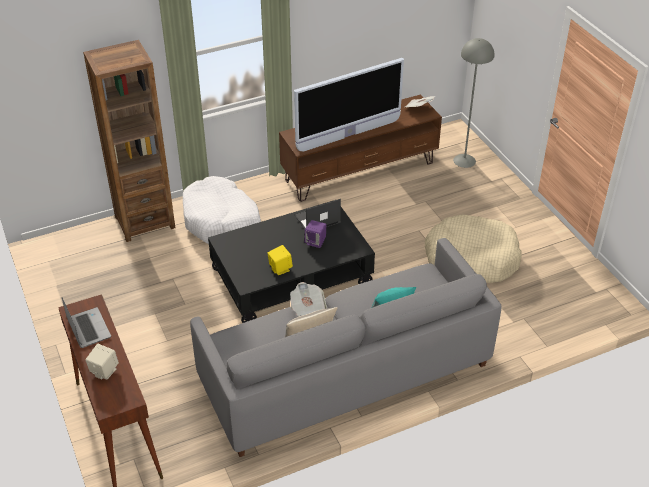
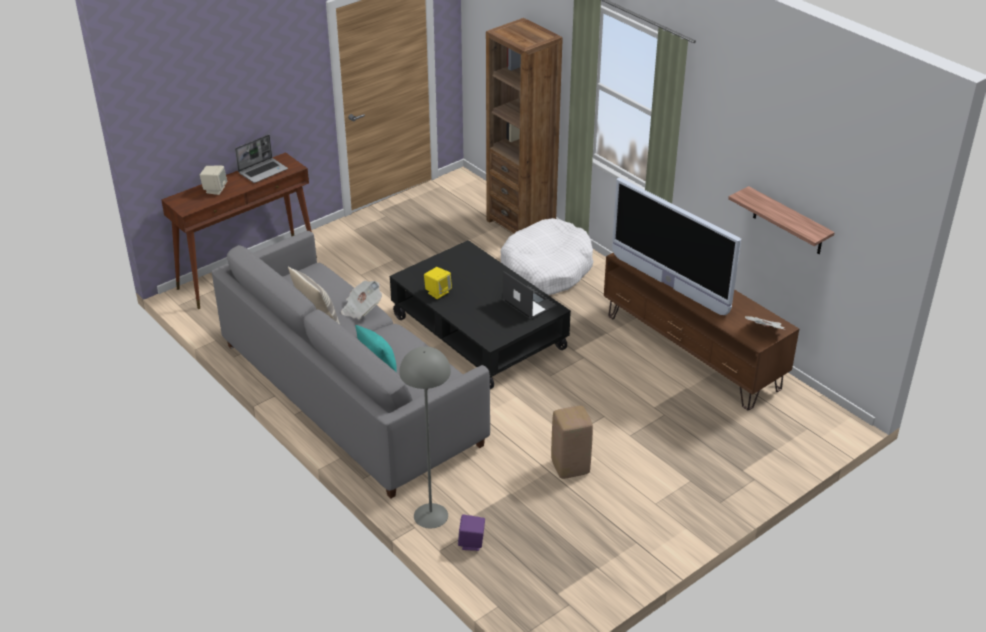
camera: 75 degrees right, 5 degrees down
purple speaker [305,220,326,248] -> purple speaker moved to [458,515,485,551]
beige dog bed [425,214,522,283] -> beige stool [551,406,593,479]
grey floor lamp [453,38,494,168] -> grey floor lamp moved to [399,346,451,528]
none -> shelf [728,186,835,254]

